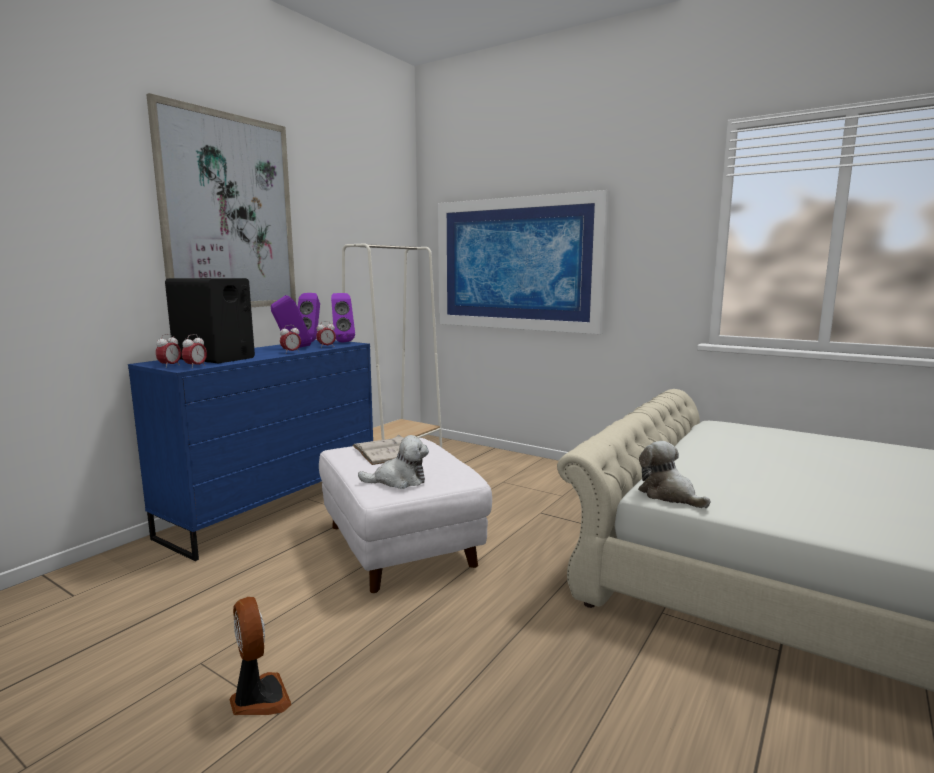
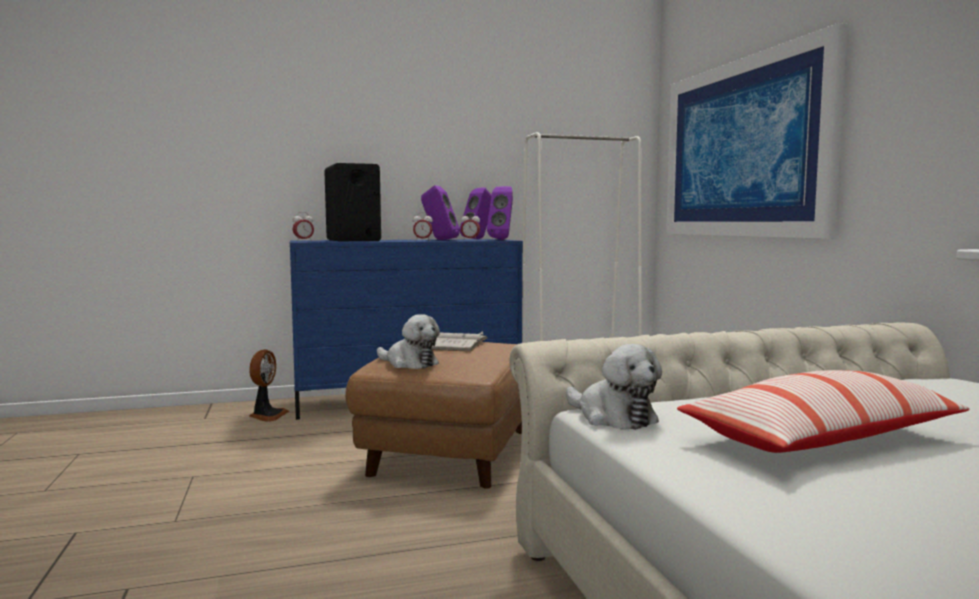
camera: 40 degrees right, 5 degrees down
picture [146,93,296,307] -> none
alarm clock [182,334,207,367] -> none
fan [230,597,292,715] -> fan moved to [249,349,289,422]
white ottoman [319,438,492,593] -> brown ottoman [345,342,522,489]
plush toy [638,441,711,508] -> plush toy turned 135 degrees clockwise [566,344,662,430]
none -> pillow [677,370,970,453]

